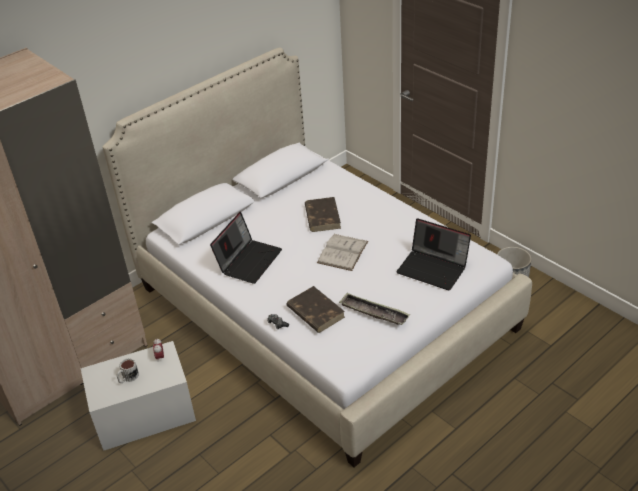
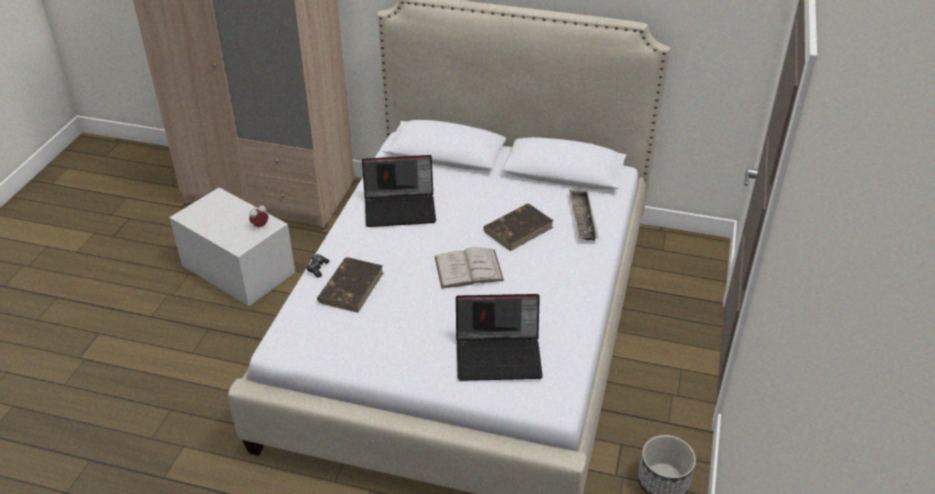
camera: 55 degrees right, 0 degrees up
mug [116,358,139,383] -> none
tray [339,293,410,325] -> tray moved to [569,189,599,240]
laptop [396,218,471,290] -> laptop turned 90 degrees counterclockwise [456,294,543,381]

